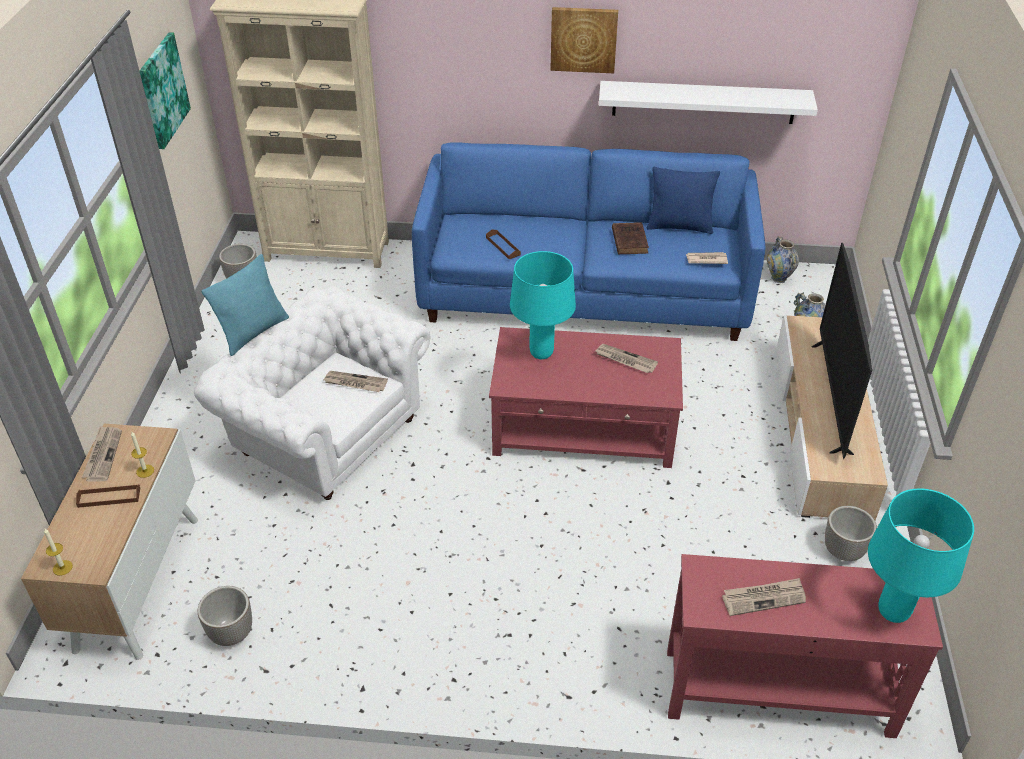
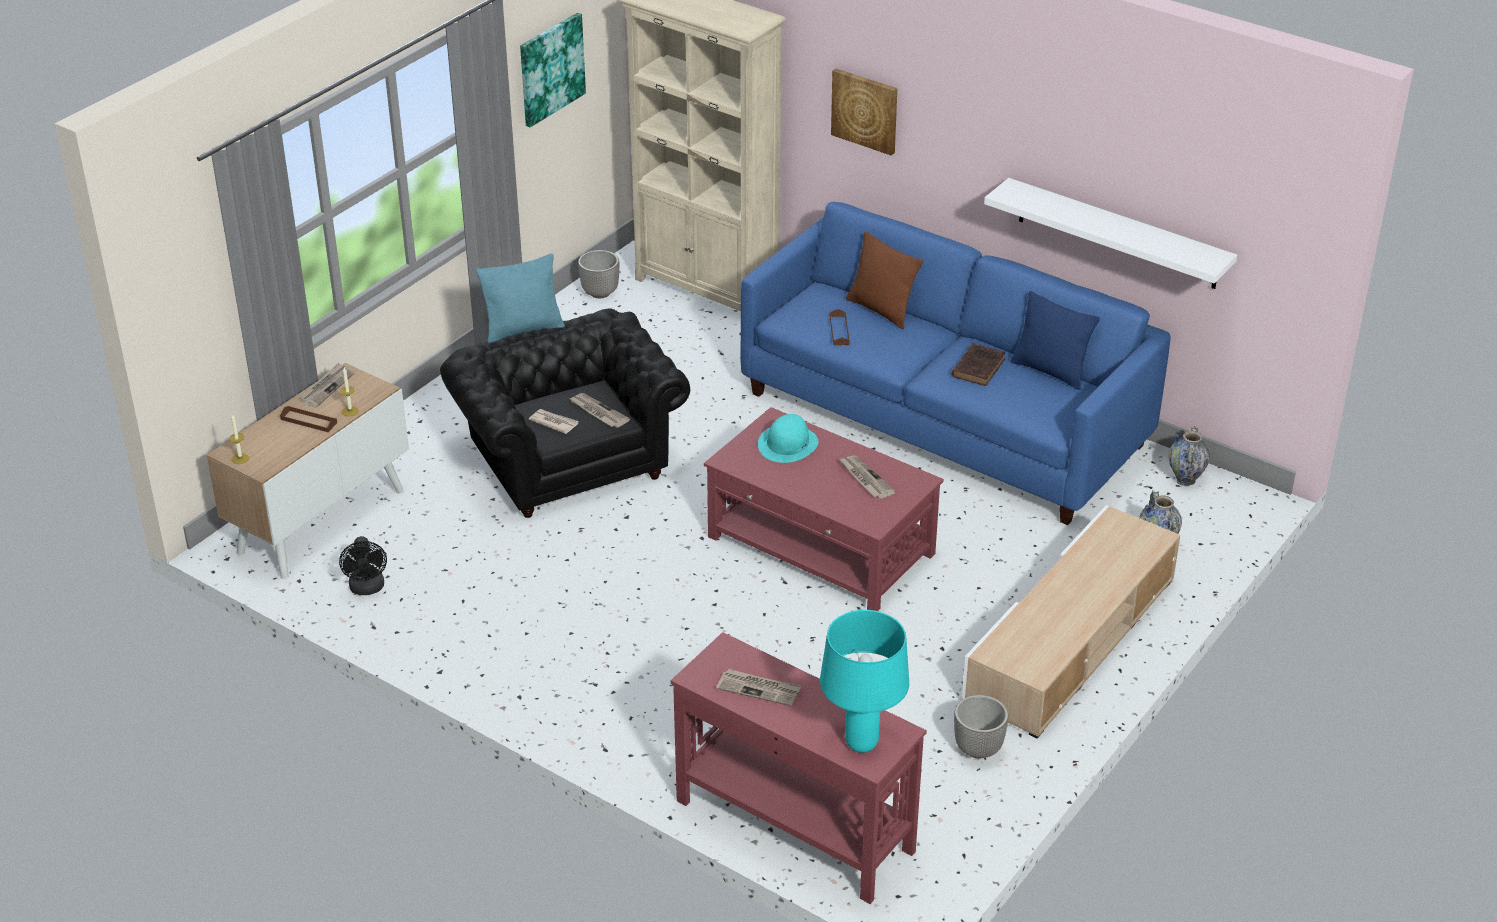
camera: 30 degrees right, 5 degrees down
white armchair [194,285,431,500] -> black armchair [440,308,690,518]
planter [198,586,252,646] -> black fan [339,536,387,595]
turquoise table lamp [510,251,576,359] -> turquoise hat [758,414,818,463]
picture [550,7,618,73] -> picture moved to [831,69,897,156]
newspaper [686,252,728,264] -> newspaper moved to [529,409,579,434]
television [812,243,872,459] -> none
none -> brown pillow [846,231,923,329]

